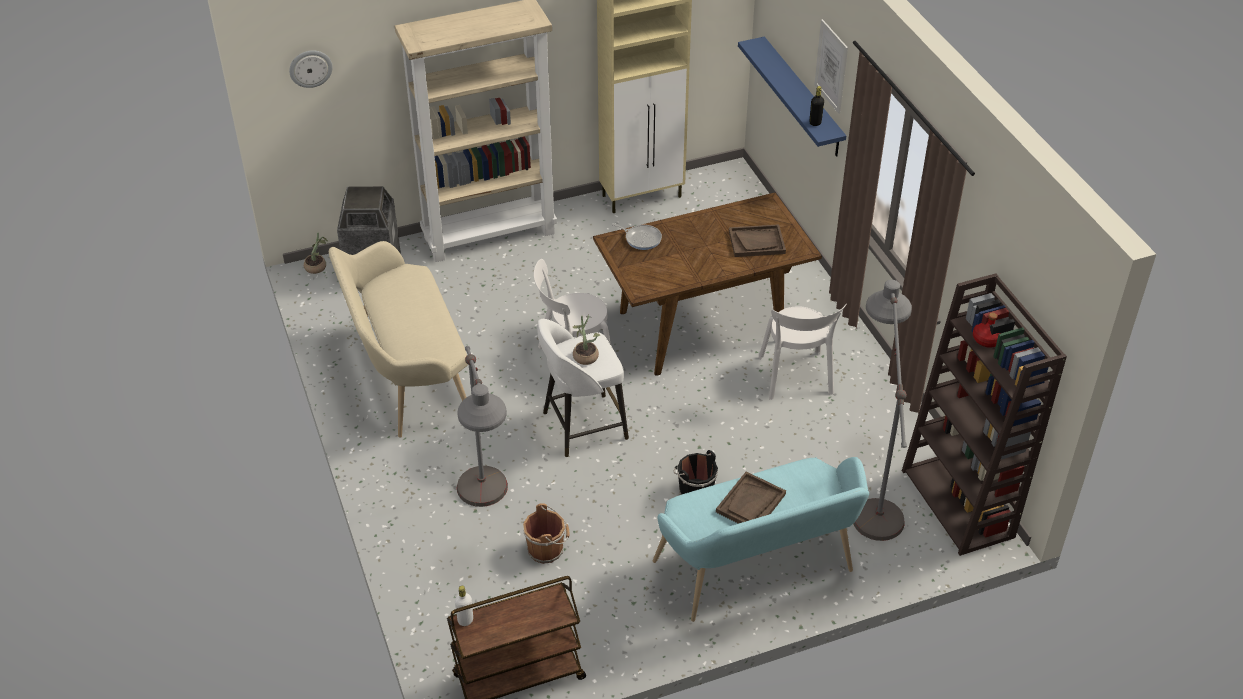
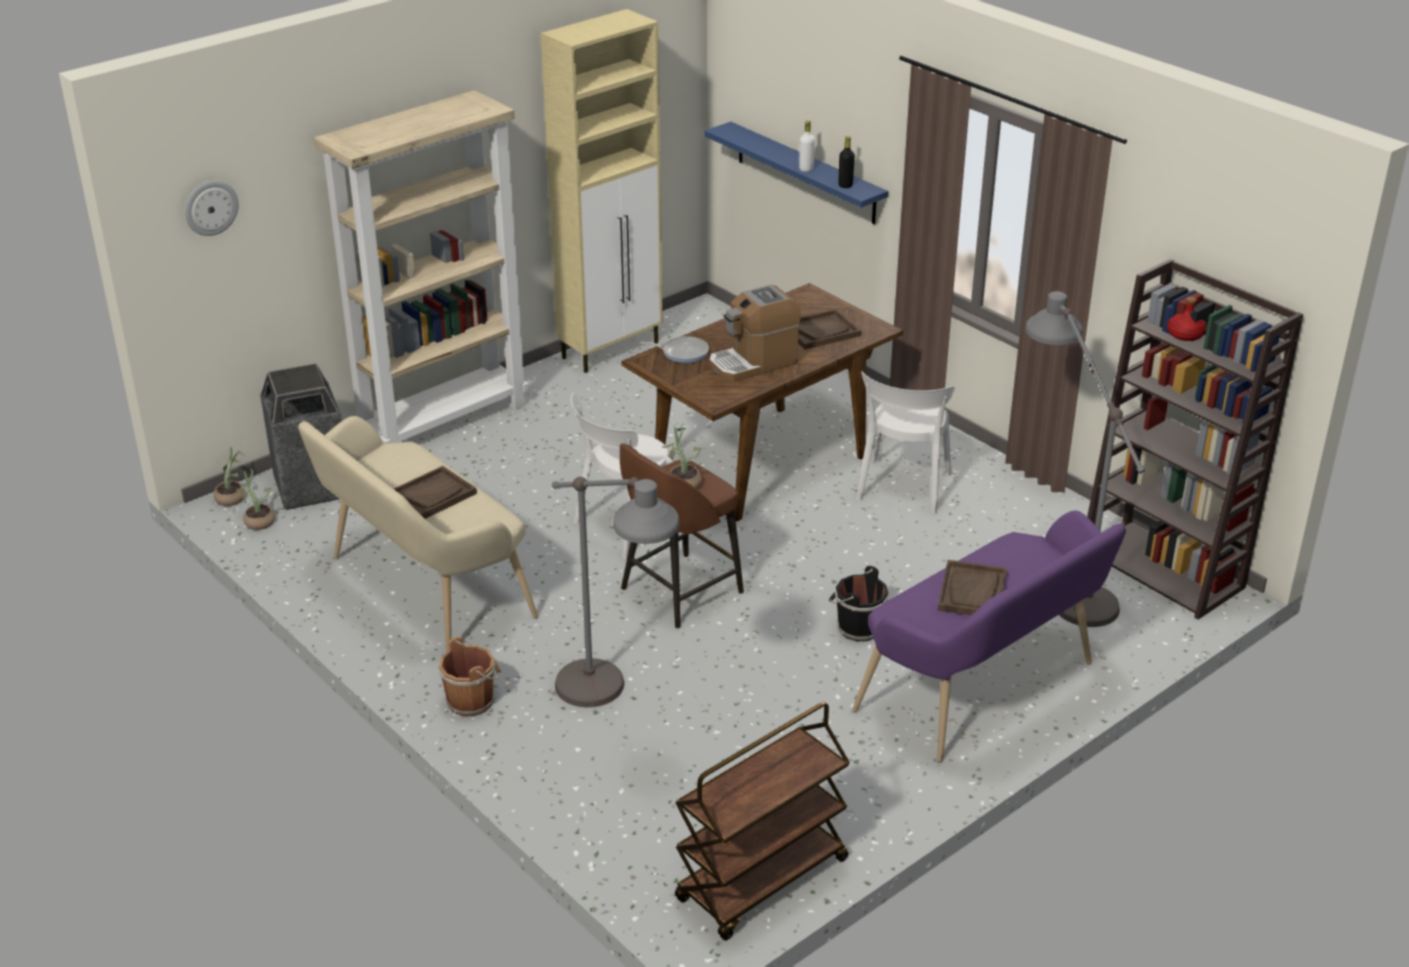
camera: 20 degrees left, 10 degrees down
white bottle [455,586,473,626] -> white bottle moved to [799,120,815,172]
brown bucket [523,503,570,564] -> brown bucket moved to [437,637,501,716]
white stool [538,319,629,457] -> brown stool [620,443,744,628]
turquoise bench [653,457,869,622] -> purple bench [852,511,1126,762]
white chair [759,304,847,400] -> white chair turned 45 degrees clockwise [856,371,955,514]
picture [814,19,848,114] -> none
none -> potted plant [236,469,275,530]
none -> brown tray [394,466,477,519]
none -> coffee machine [709,285,801,382]

